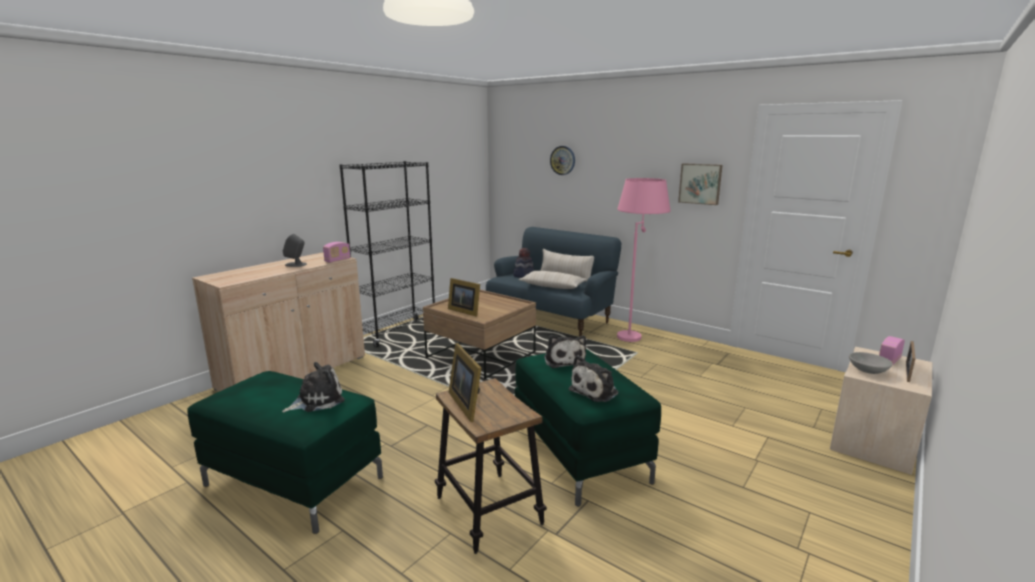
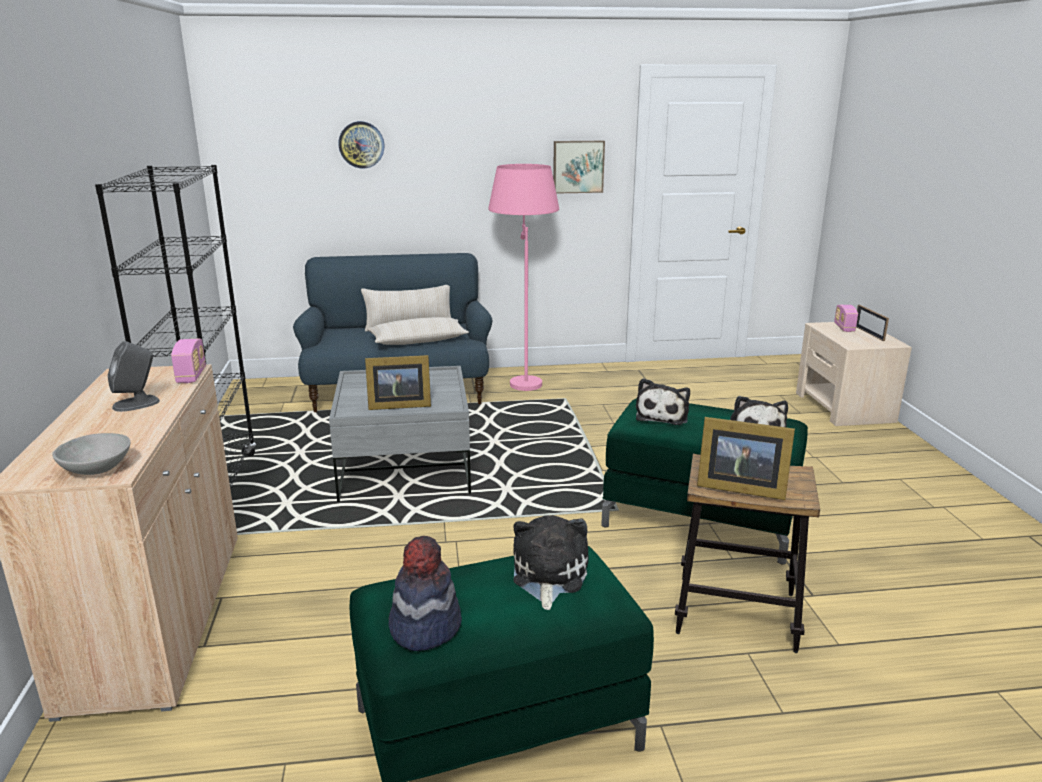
camera: 45 degrees left, 5 degrees up
brown coffee table [423,290,536,379] -> grey coffee table [329,366,471,502]
hat [513,248,534,278] -> hat moved to [389,536,462,651]
plush toy [544,335,586,368] -> plush toy turned 75 degrees clockwise [636,378,690,425]
grey bowl [849,352,892,374] -> grey bowl moved to [52,433,131,475]

